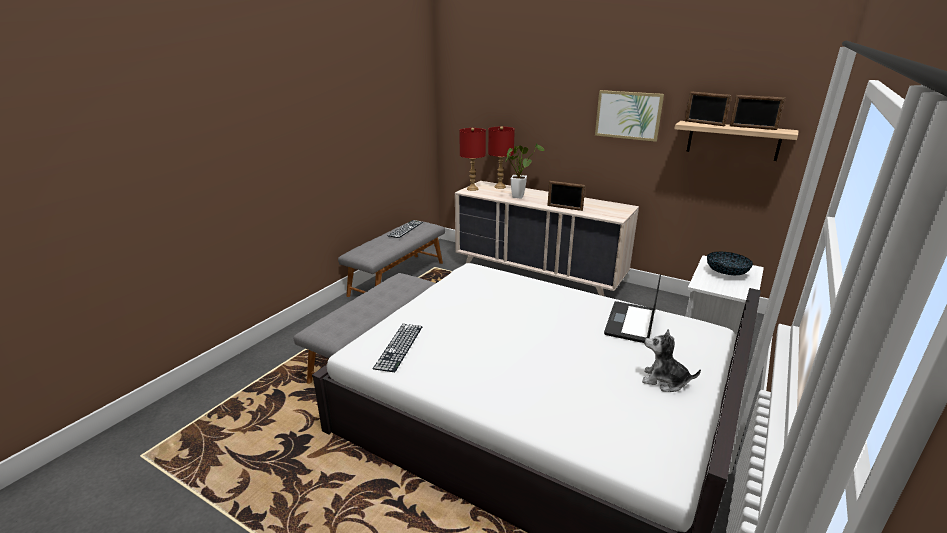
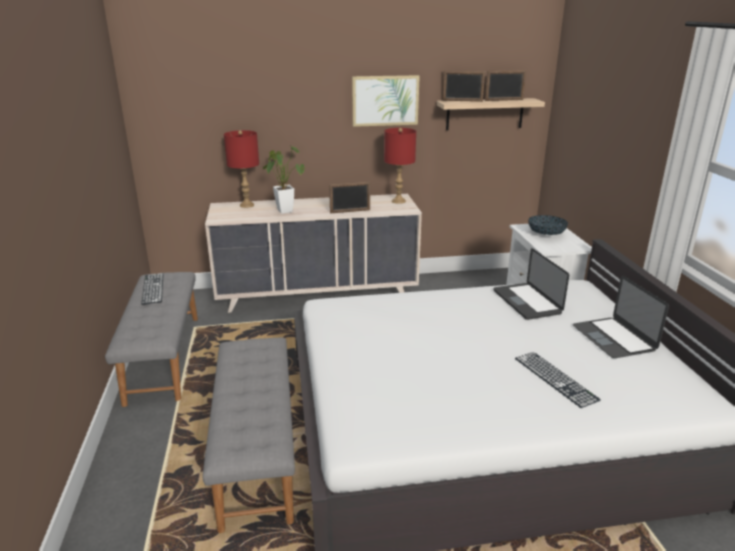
camera: 40 degrees left, 0 degrees up
keyboard [373,324,423,372] -> keyboard moved to [515,352,601,408]
red table lamp [459,128,486,191] -> red table lamp moved to [384,128,416,204]
plush toy [642,329,701,392] -> laptop [573,276,669,358]

